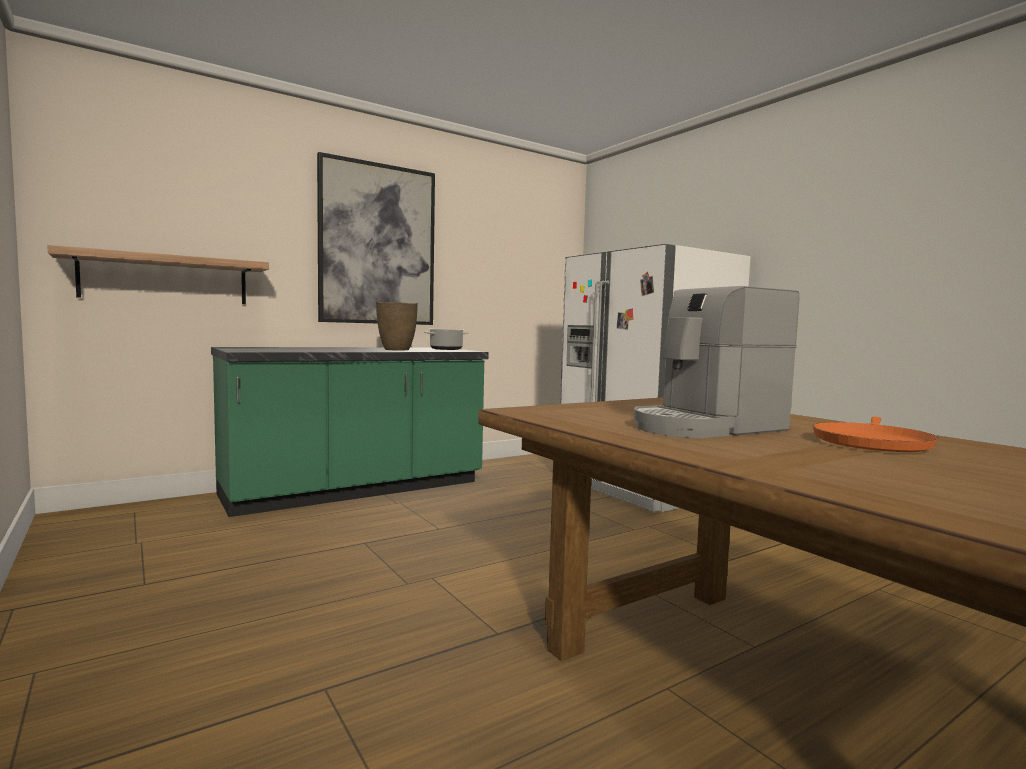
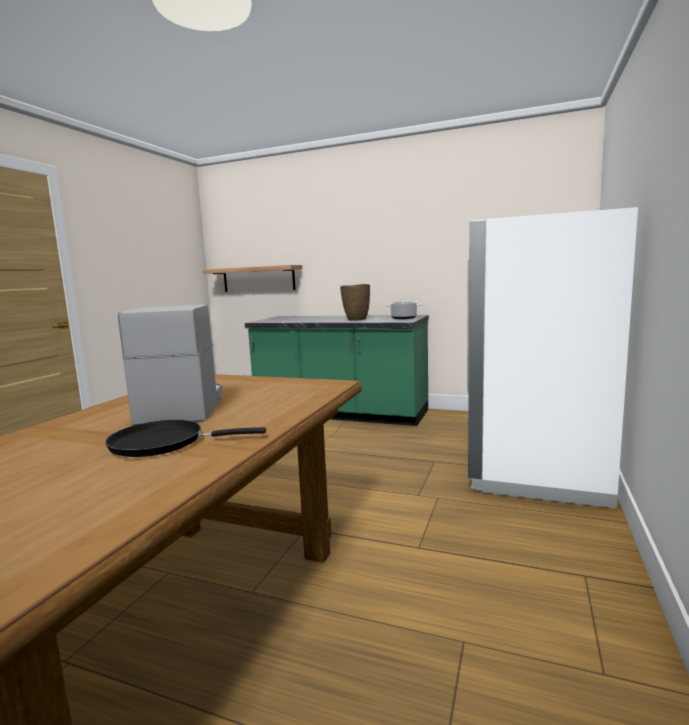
camera: 55 degrees right, 5 degrees up
picture [317,152,435,325] -> none
coffee machine [634,286,799,438] -> coffee machine turned 60 degrees clockwise [118,305,223,425]
orange frying pan [812,416,939,452] -> black frying pan [105,420,266,457]

